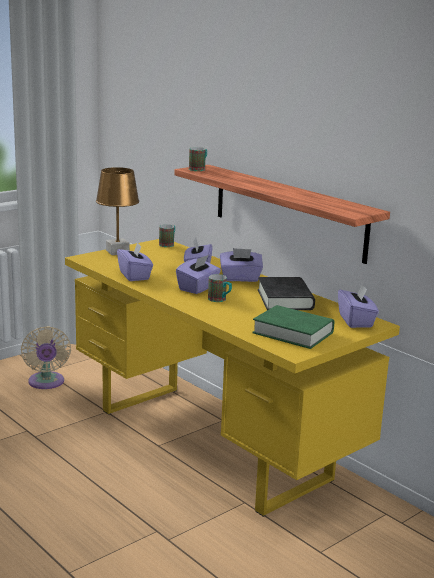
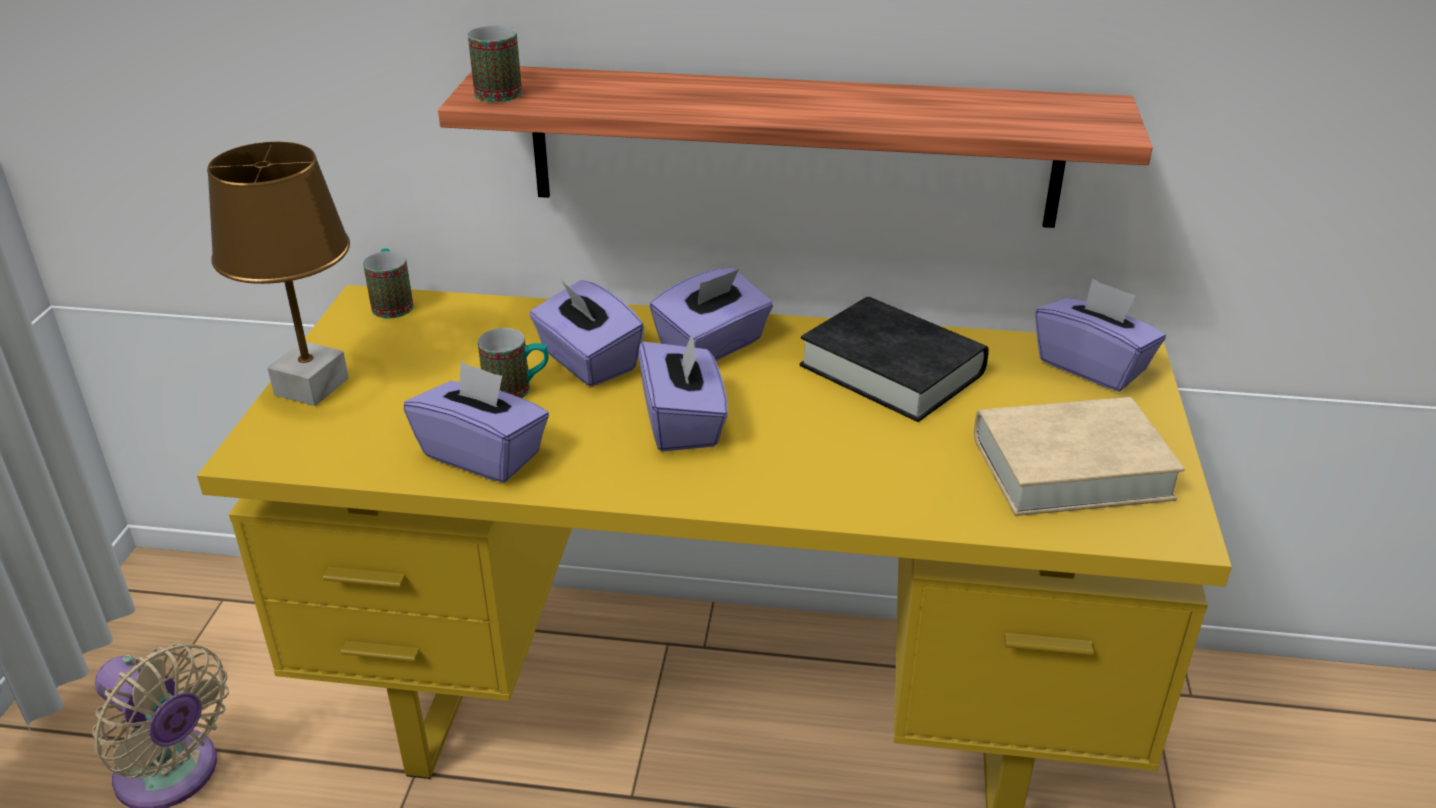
camera: 40 degrees left, 15 degrees up
mug [208,274,232,302] -> mug moved to [478,328,549,398]
green book [252,305,334,349] -> beige book [974,397,1185,516]

